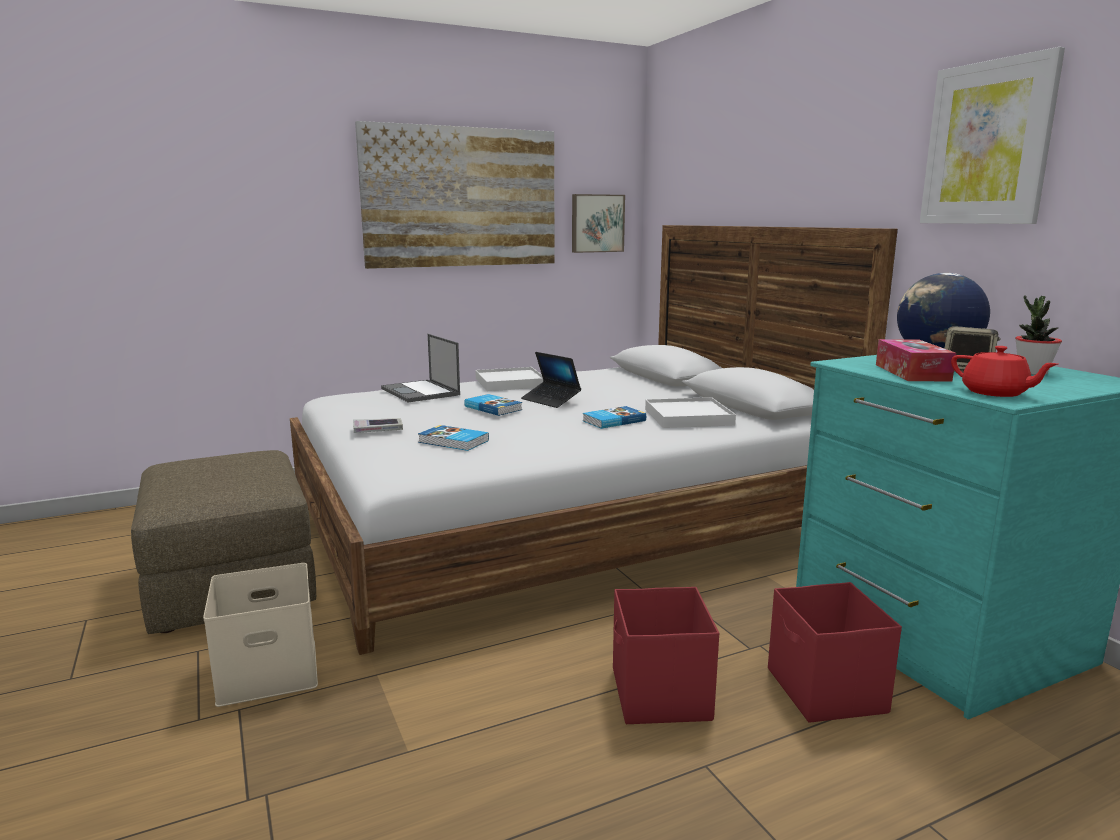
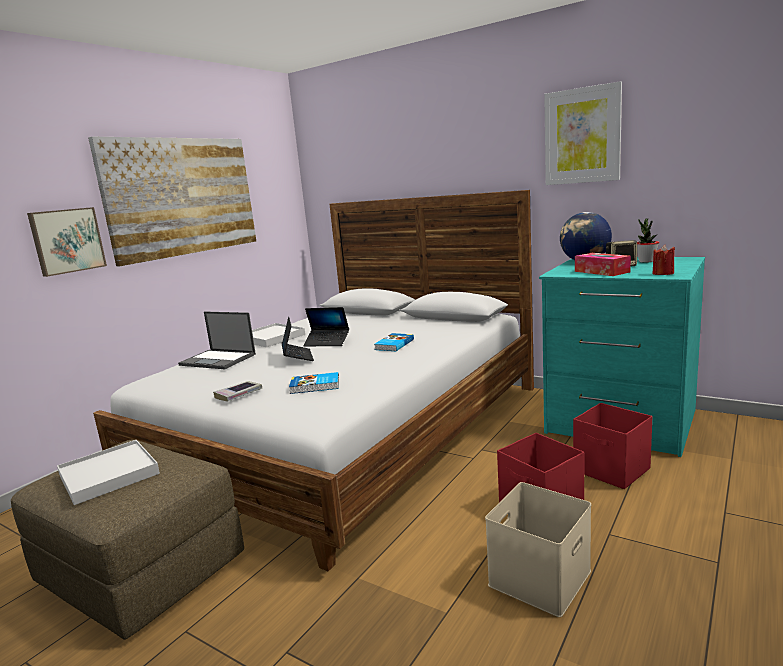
camera: 30 degrees left, 0 degrees up
beige storage box [203,563,318,707] -> beige storage box moved to [485,482,591,617]
book [464,394,522,416] -> laptop [282,316,314,361]
picture [572,194,625,253] -> picture moved to [27,207,107,277]
white tray [645,397,736,428] -> white tray moved to [57,440,160,505]
red teapot [951,346,1058,397] -> red candle [652,245,675,275]

